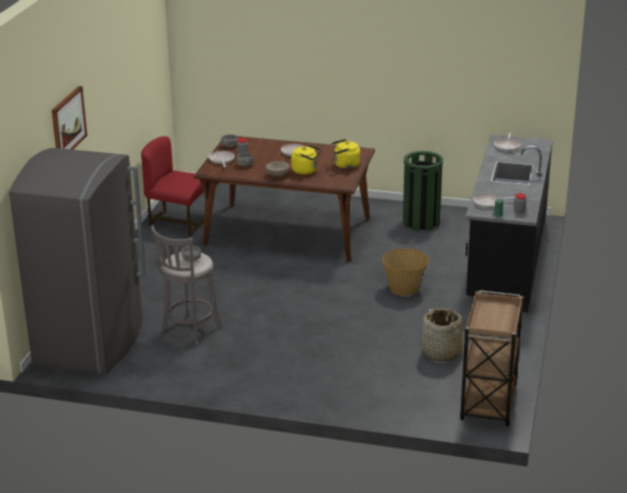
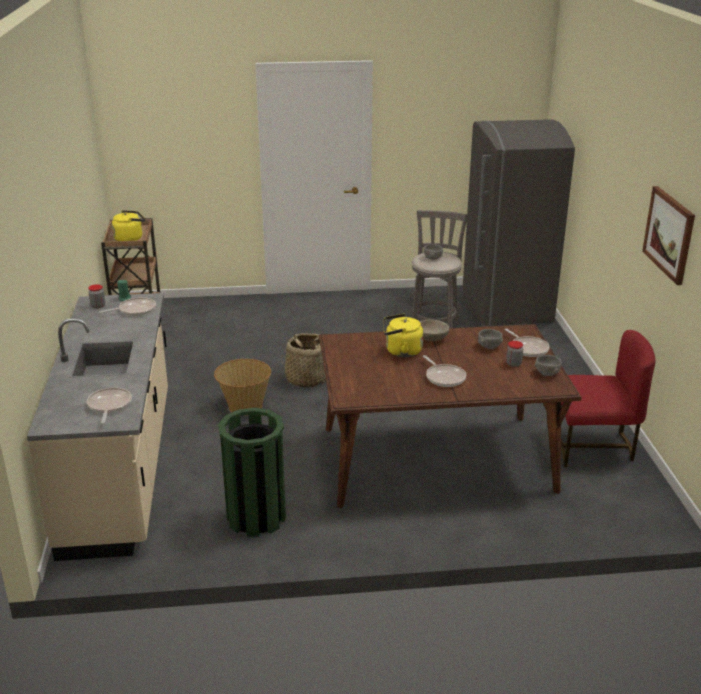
camera: 160 degrees right, 0 degrees up
picture [52,86,87,150] -> picture moved to [642,186,695,285]
yellow kettle [331,139,360,169] -> yellow kettle moved to [112,210,145,241]
basket [421,308,463,361] -> basket moved to [281,333,326,387]
black counter [465,135,553,313] -> beige counter [27,293,168,561]

